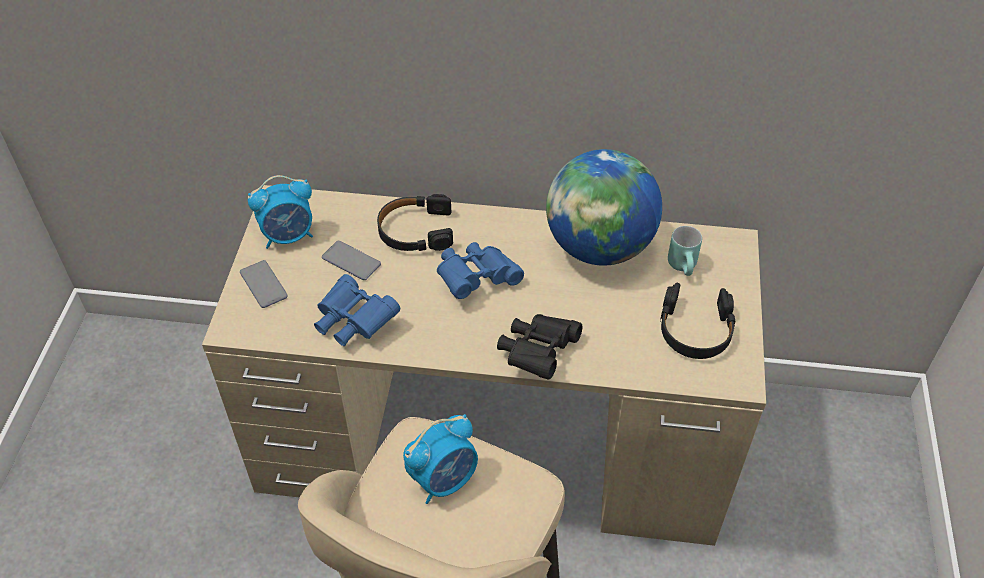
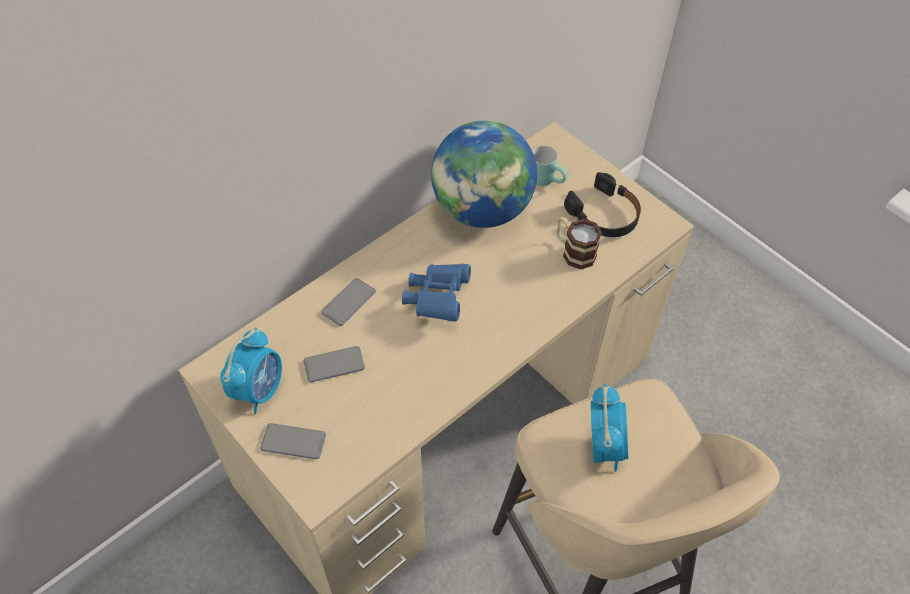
camera: 50 degrees left, 5 degrees up
blue binoculars [314,274,400,346] -> none
black headphones [377,194,453,251] -> phone [322,278,376,326]
black binoculars [497,314,582,379] -> none
none -> mug [557,217,602,270]

